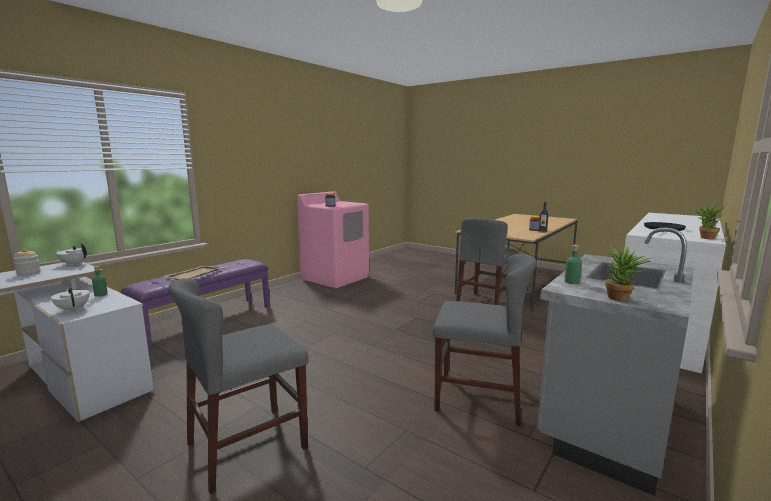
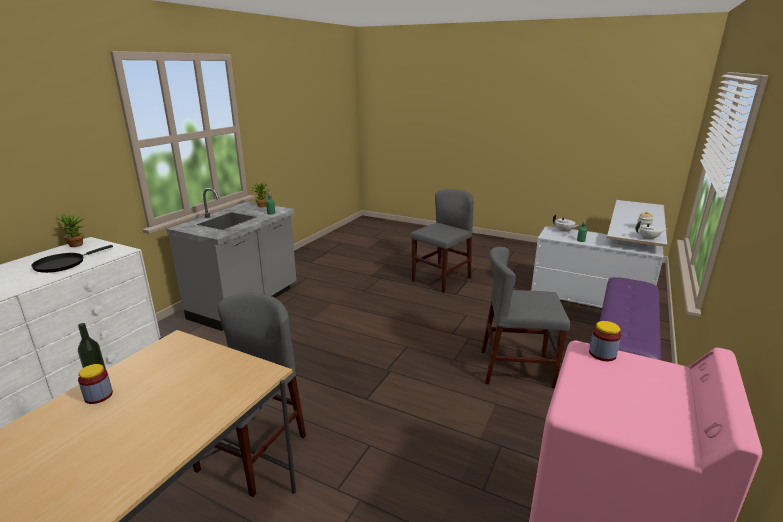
camera: 170 degrees right, 10 degrees up
beige tray [164,266,222,280] -> none
grey chair [433,254,536,426] -> grey chair moved to [481,247,570,388]

